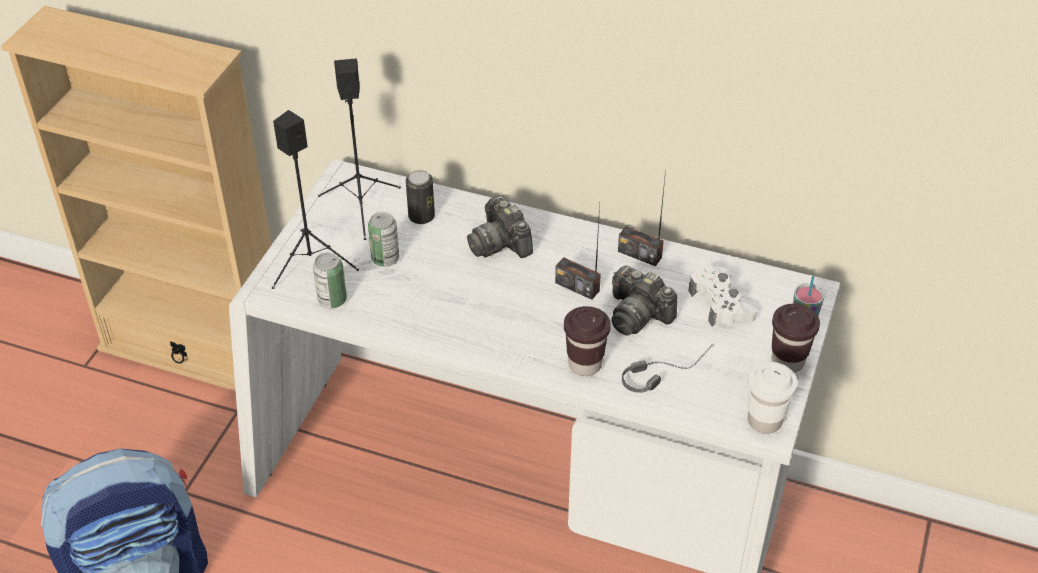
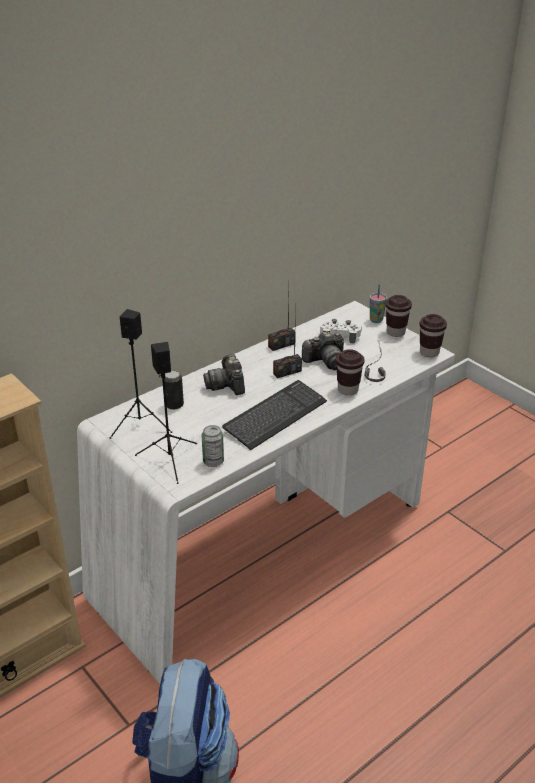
camera: 60 degrees left, 10 degrees down
can [368,212,400,267] -> none
camera [467,195,533,258] -> camera turned 75 degrees clockwise [203,354,245,395]
white cup [748,362,797,434] -> brown cup [419,314,447,357]
none -> keyboard [222,380,327,450]

